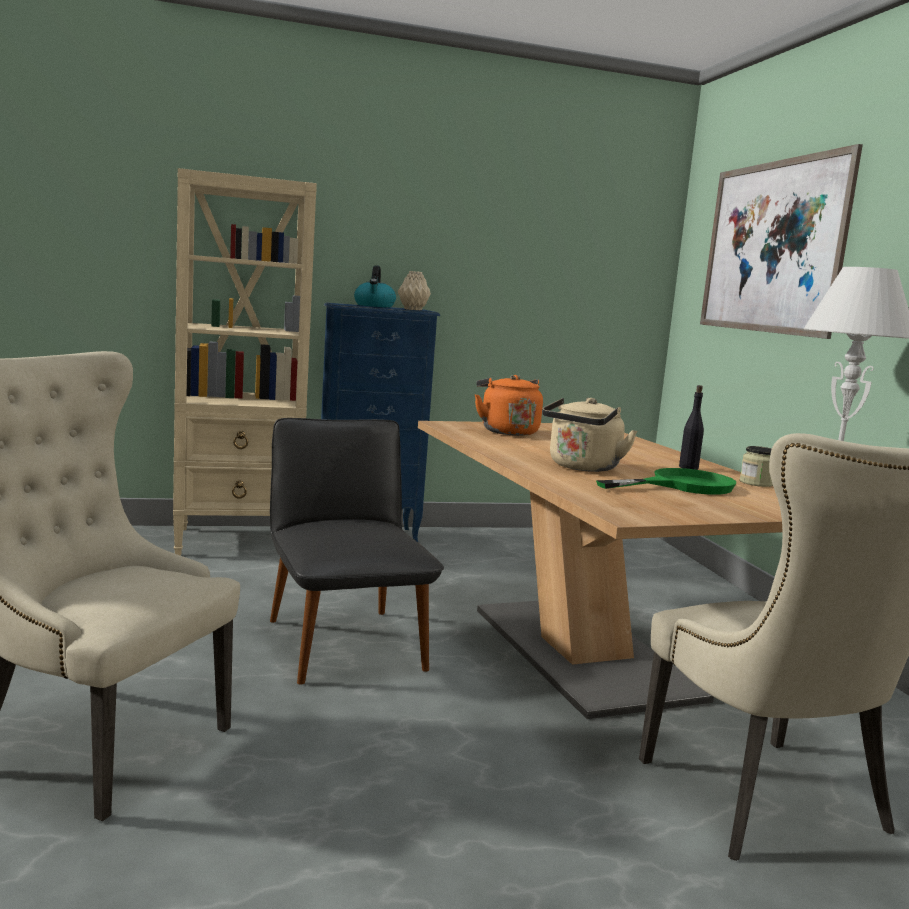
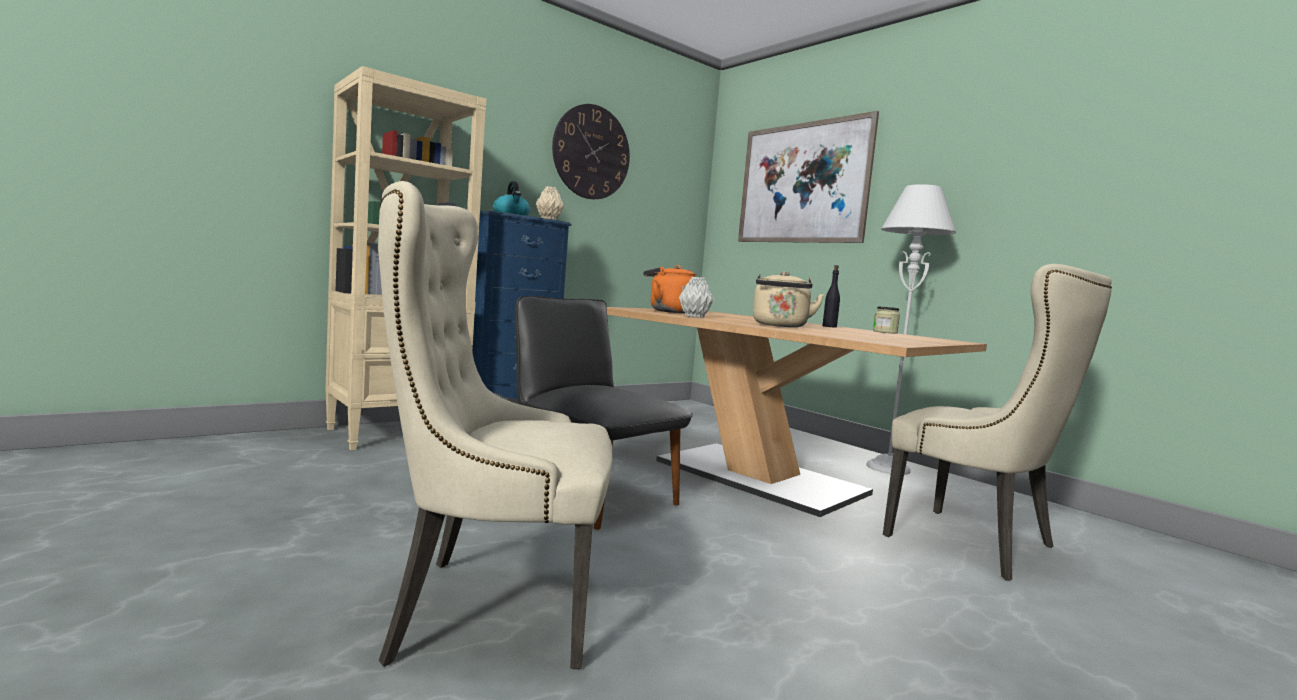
camera: 25 degrees left, 5 degrees down
green frying pan [596,468,736,495] -> none
none -> wall clock [552,104,630,199]
none -> grey vase [679,277,714,318]

